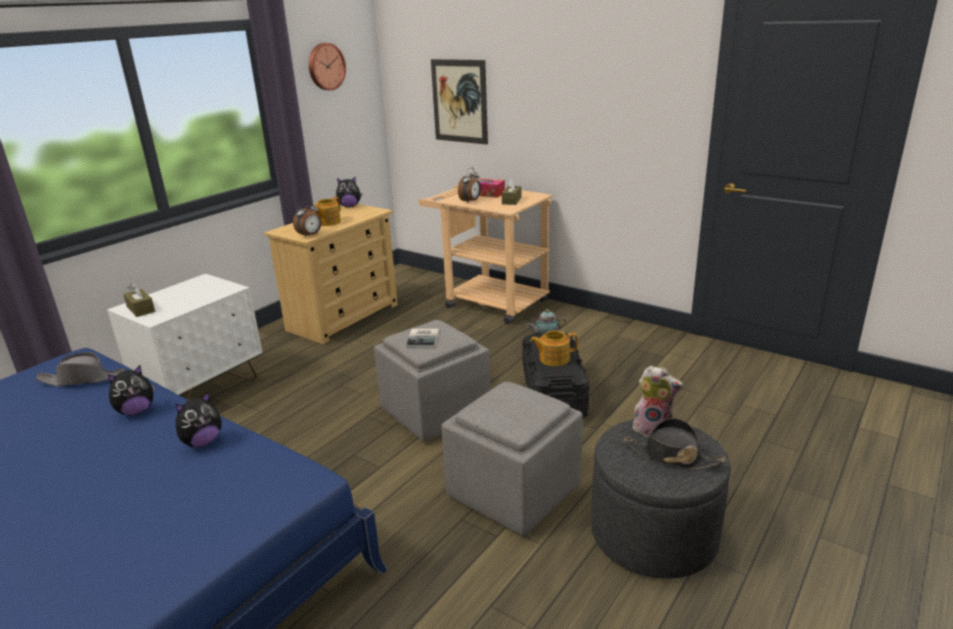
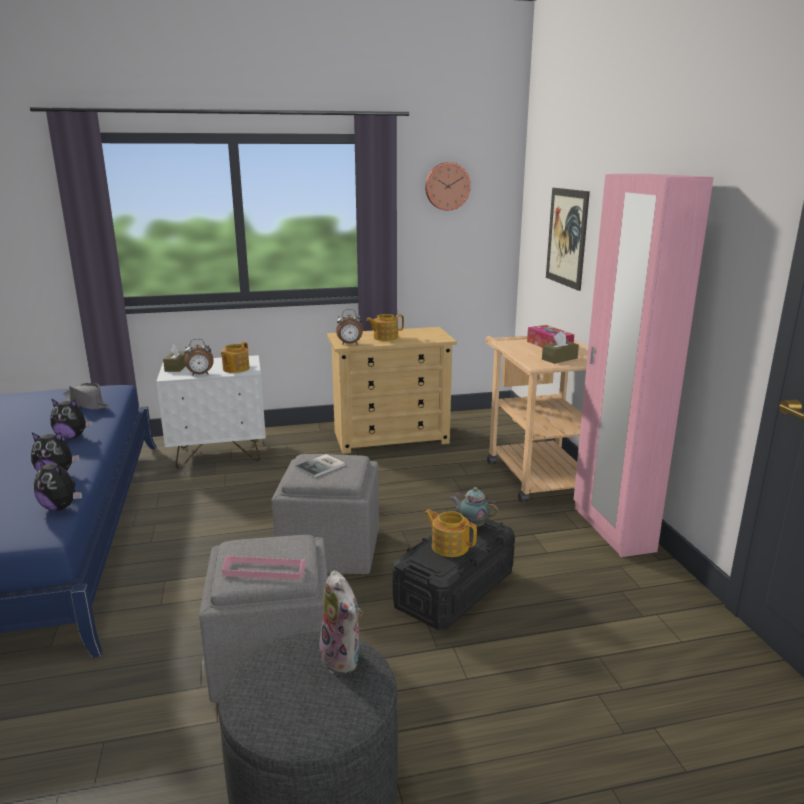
camera: 40 degrees right, 5 degrees down
plush toy [336,177,362,207] -> plush toy moved to [34,459,82,511]
alarm clock [458,168,481,202] -> alarm clock moved to [184,339,213,376]
black hat [623,418,726,469] -> none
none -> teapot [221,342,250,373]
none -> pink tray [222,555,305,580]
none -> pink wardrobe [574,174,714,557]

